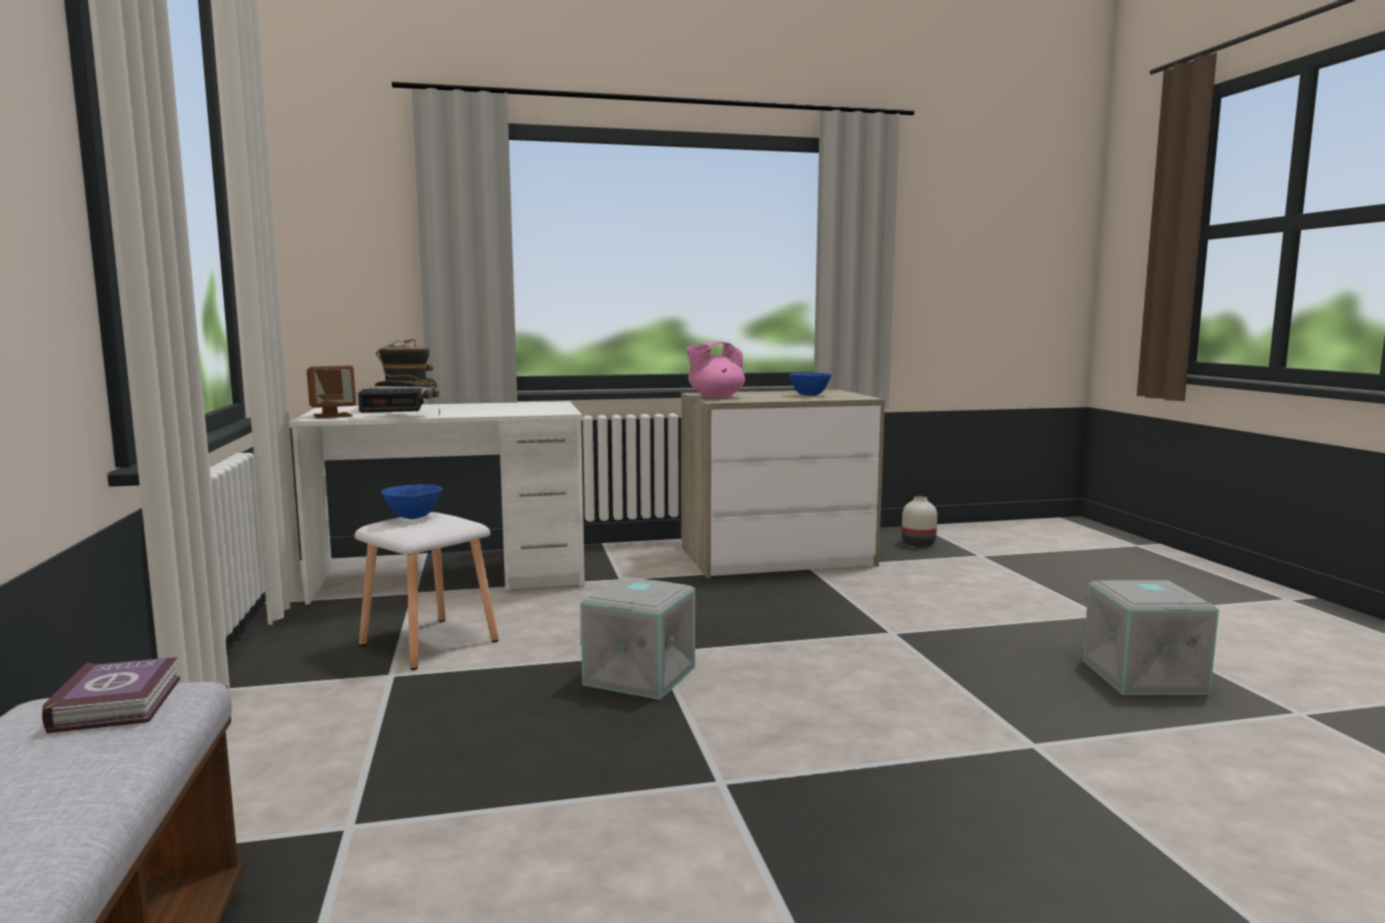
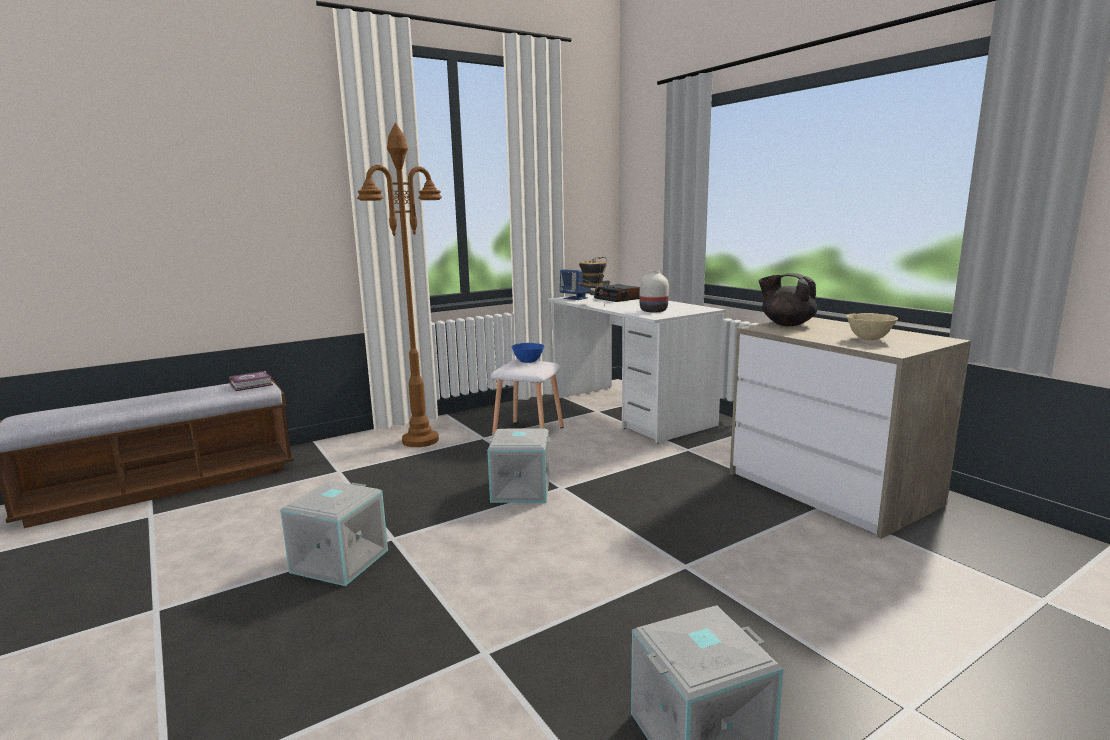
camera: 70 degrees right, 5 degrees up
brown speaker [307,365,356,418] -> blue speaker [560,269,591,300]
pink teapot [686,341,745,398] -> black teapot [759,273,817,326]
blue bowl [789,373,832,396] -> beige bowl [846,313,898,340]
white vase [902,496,937,547] -> white vase moved to [640,270,669,312]
none -> grey storage box [280,481,388,586]
none -> brown floor lamp [357,123,442,447]

